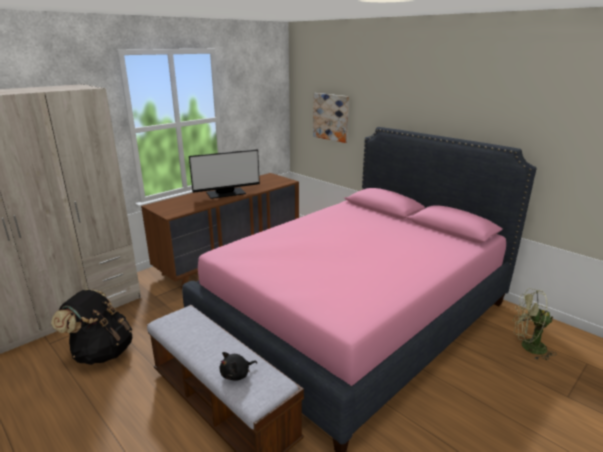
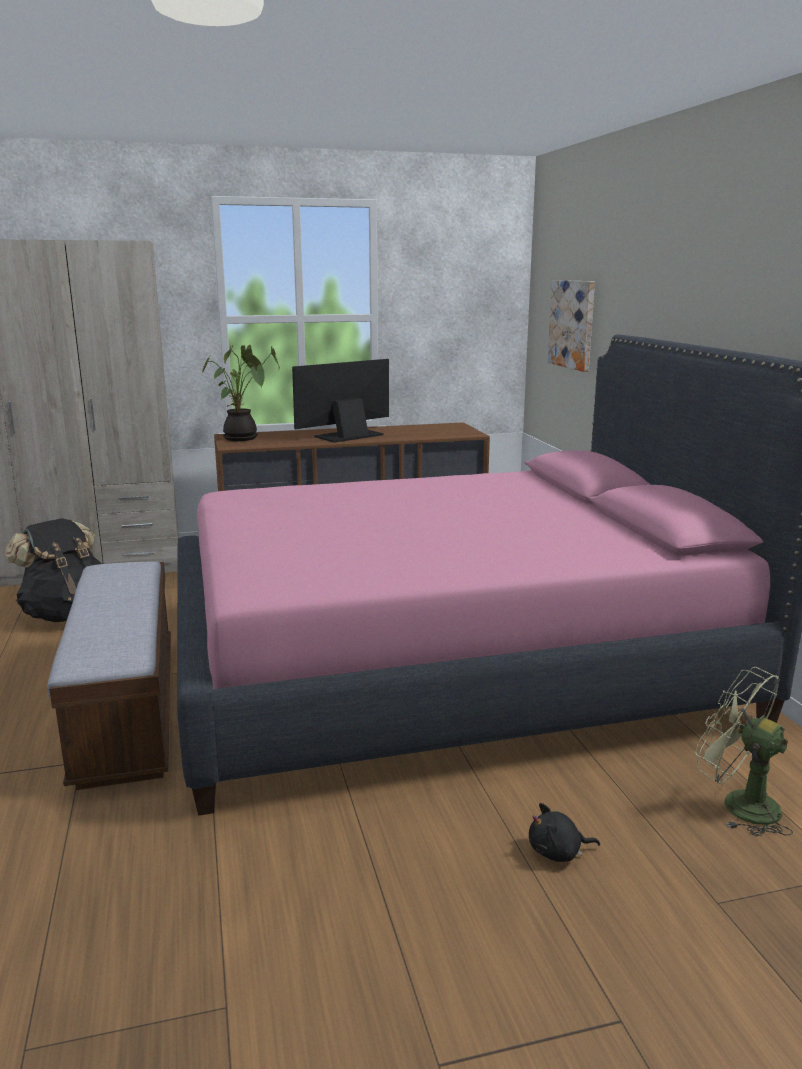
camera: 30 degrees right, 5 degrees down
monitor [189,149,260,199] -> monitor turned 135 degrees clockwise [292,359,389,443]
black plush toy [220,352,257,381] -> black plush toy moved to [529,803,600,862]
none -> potted plant [202,345,280,441]

